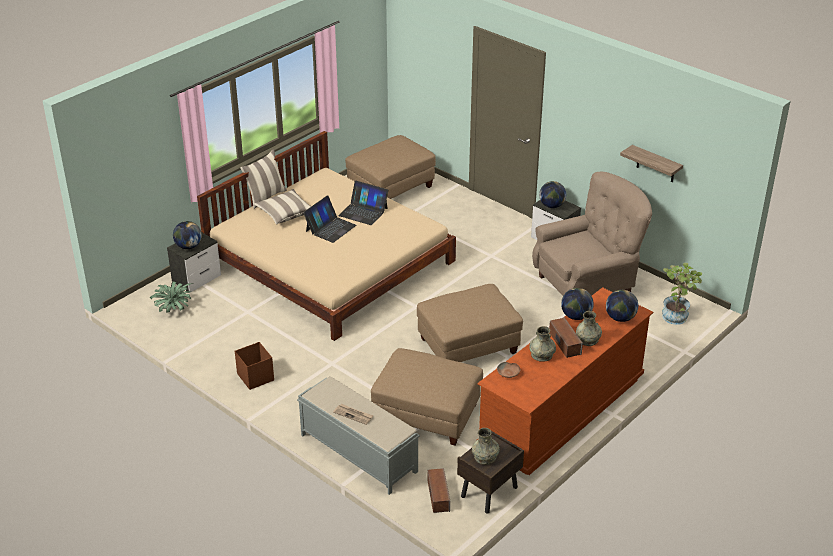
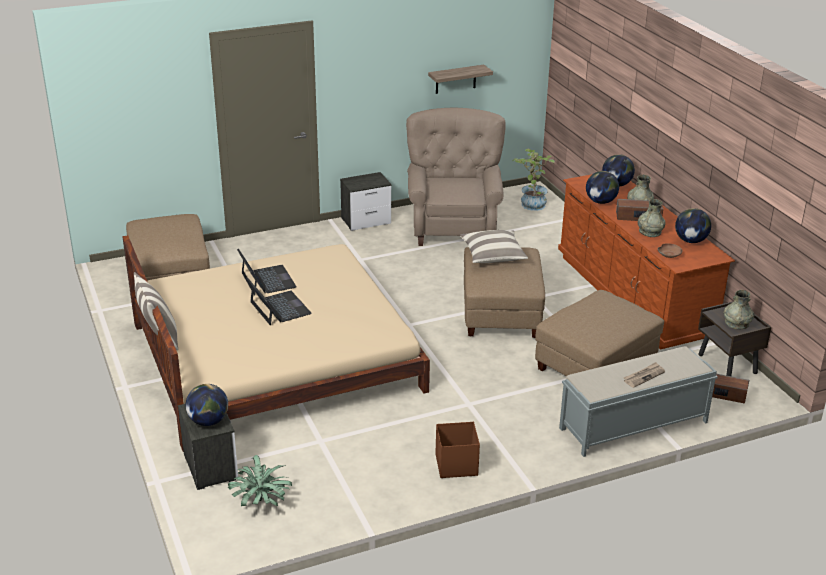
camera: 65 degrees left, 5 degrees down
pillow [254,189,311,224] -> pillow moved to [460,230,528,264]
laptop [339,181,388,225] -> laptop turned 75 degrees counterclockwise [237,249,297,296]
globe [539,181,566,208] -> globe moved to [675,208,711,243]

